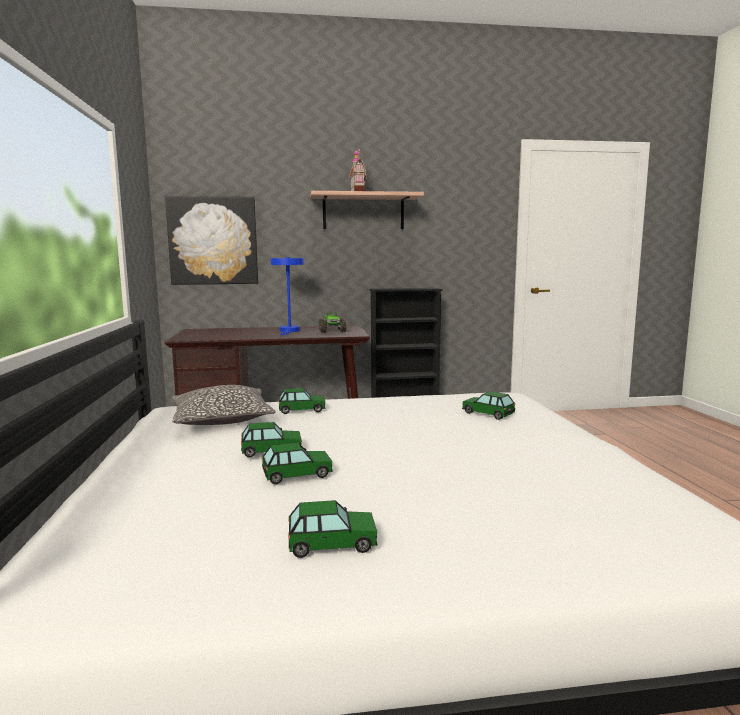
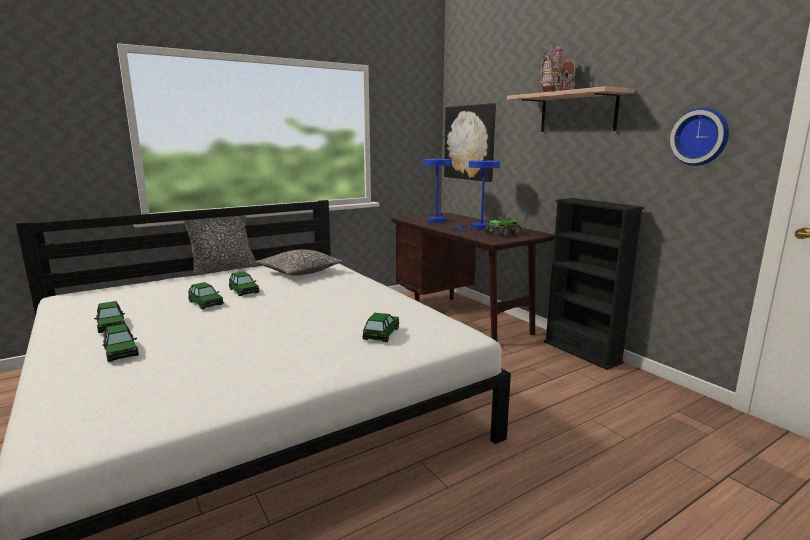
camera: 65 degrees right, 5 degrees up
toy car [279,388,326,414] -> toy car moved to [103,323,139,362]
none -> pillow [183,215,257,276]
none -> blue table lamp [423,158,452,223]
none -> wall clock [670,107,729,166]

